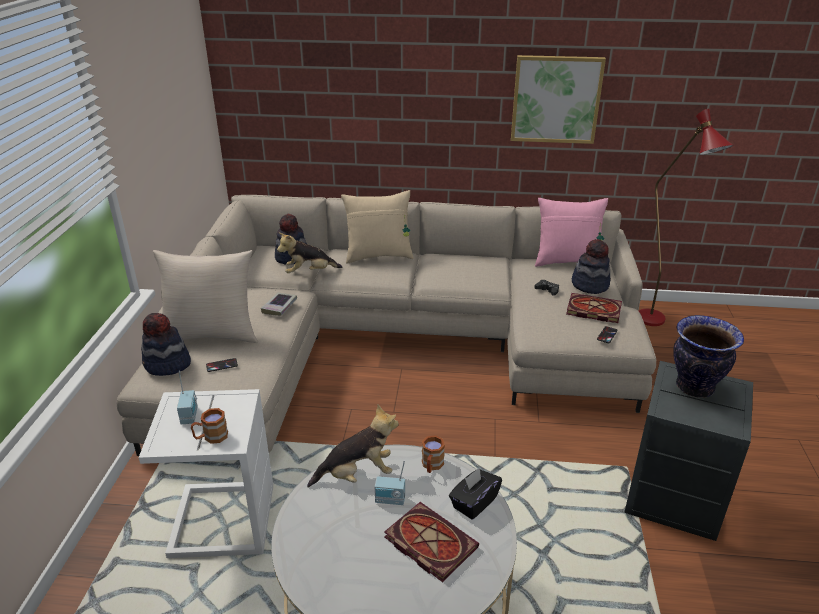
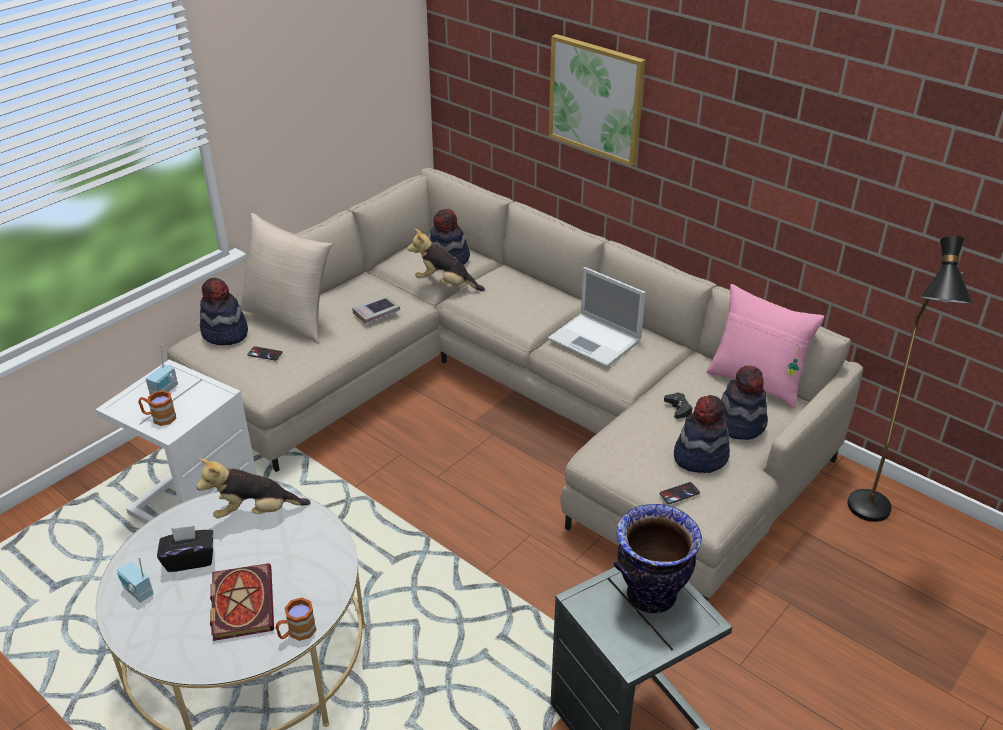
camera: 35 degrees right, 5 degrees up
plush toy [307,405,399,487] -> plush toy turned 150 degrees clockwise [196,459,311,518]
beige pillow [341,190,414,264] -> none
radio [375,460,405,505] -> radio moved to [117,557,154,603]
brown mug [422,435,445,473] -> brown mug moved to [276,597,316,641]
black tissue box [449,467,502,520] -> black tissue box moved to [157,526,213,572]
picture [511,55,606,144] -> picture moved to [549,34,645,166]
book [566,293,622,323] -> hat [674,395,730,473]
red floor lamp [639,109,733,326] -> black floor lamp [848,236,972,522]
none -> laptop [548,267,646,368]

